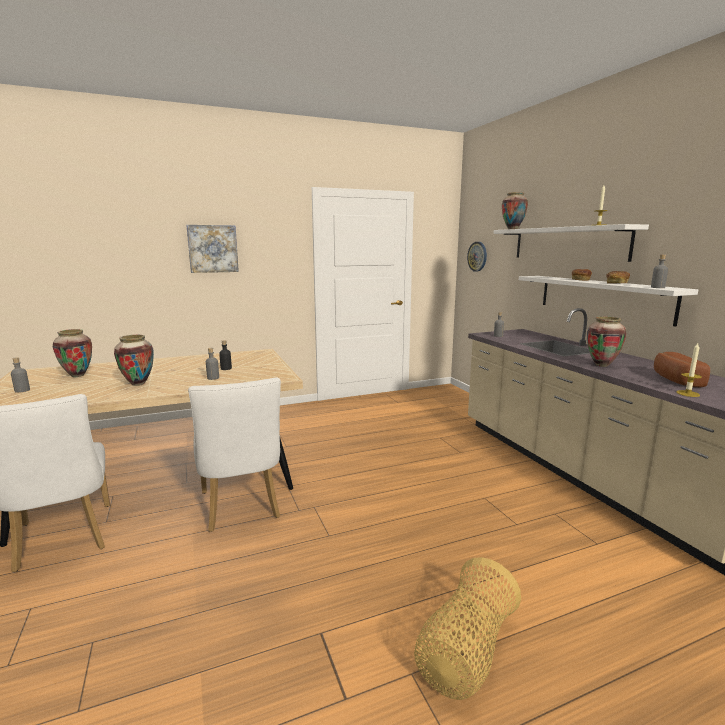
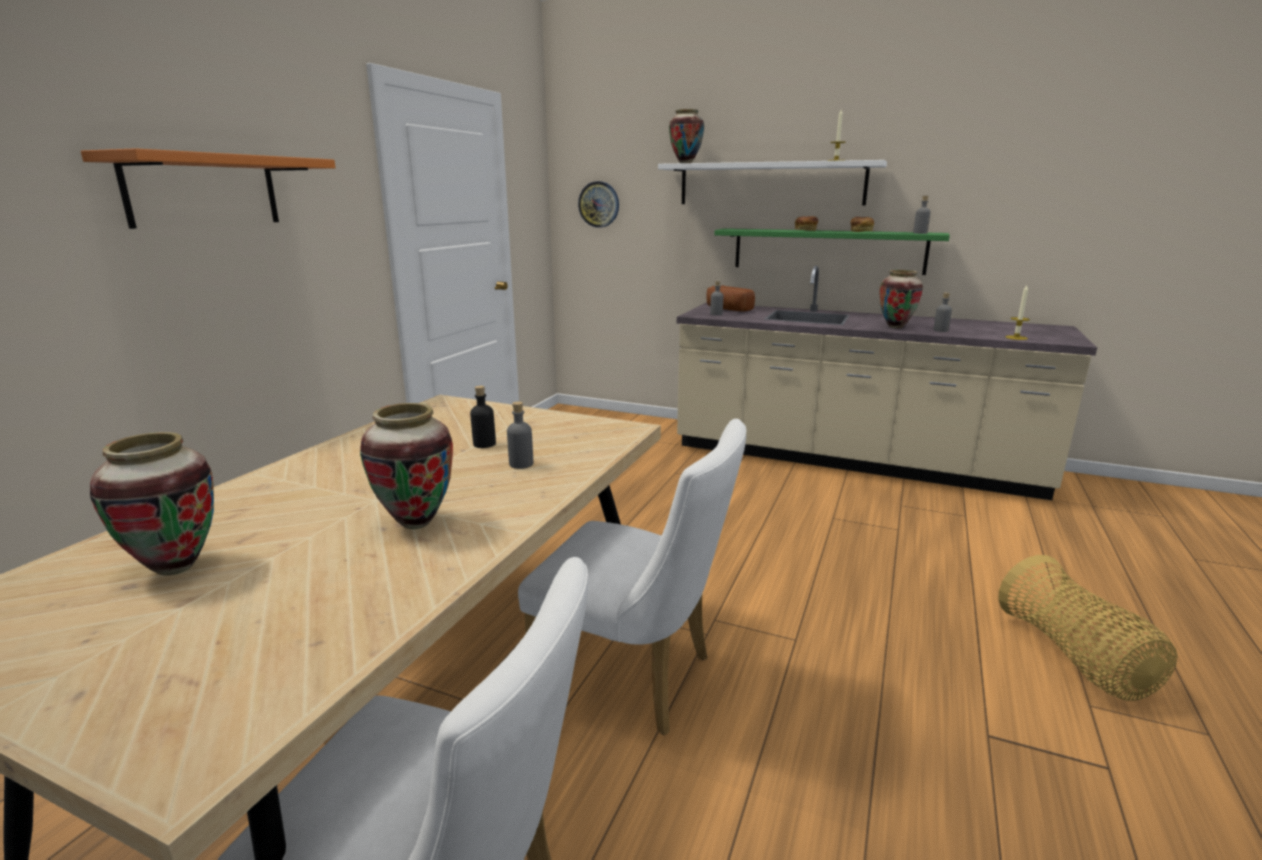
camera: 45 degrees left, 5 degrees up
grey bottle [11,357,30,393] -> grey bottle moved to [933,292,952,332]
picture [186,225,239,273] -> orange shelf [81,148,335,229]
white shelf [519,276,698,327] -> green shelf [715,228,950,275]
bread [654,352,710,387] -> bread moved to [707,286,755,312]

